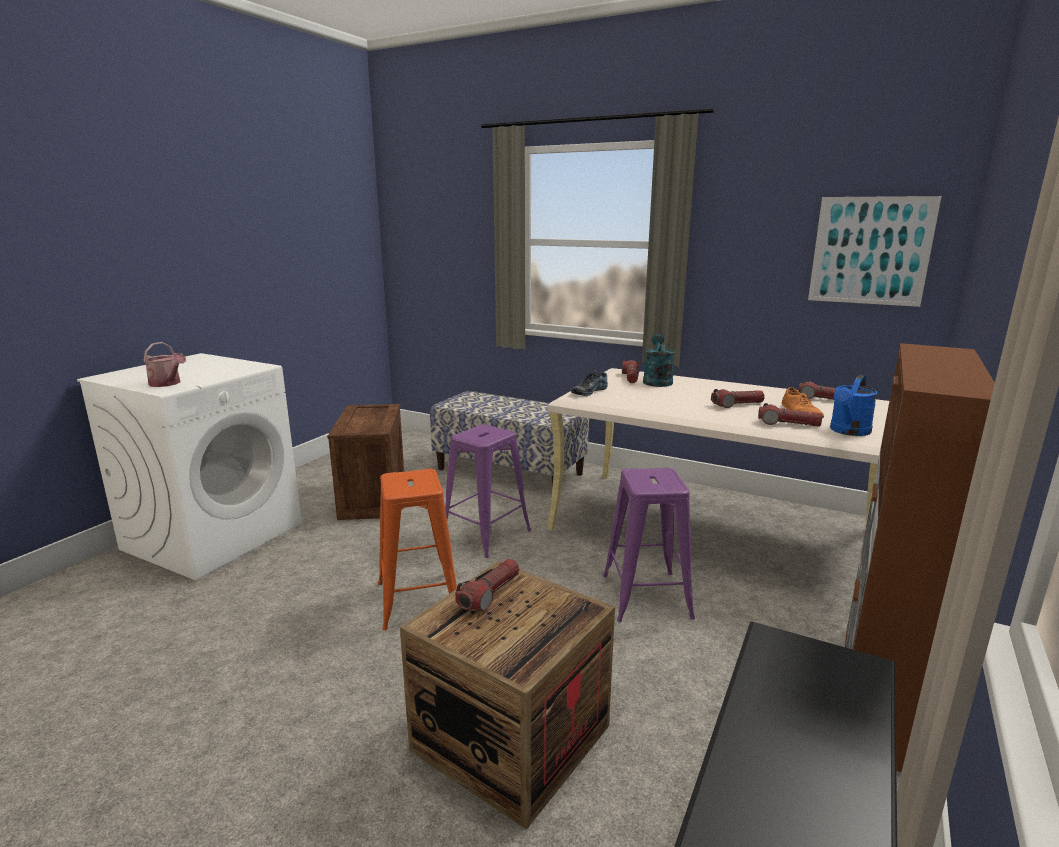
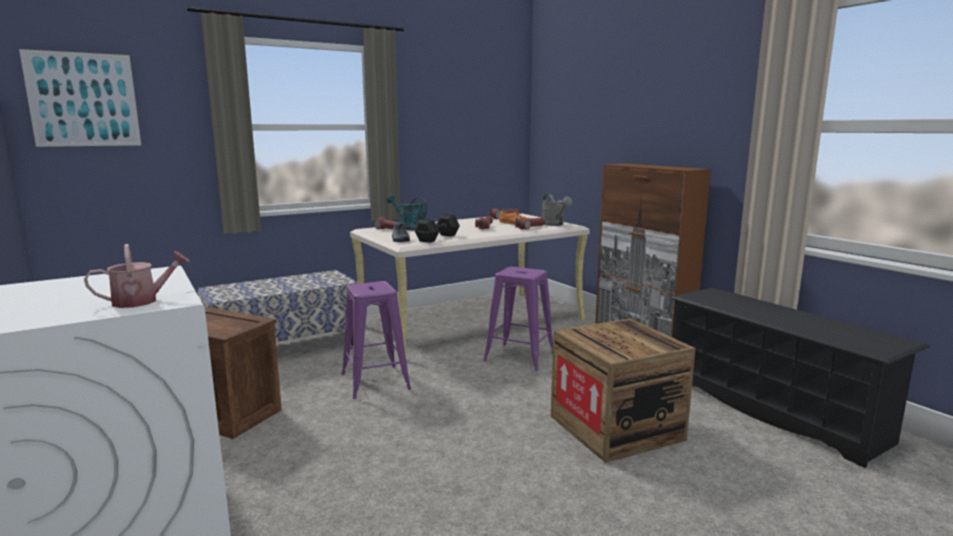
camera: 60 degrees left, 5 degrees down
orange stool [378,469,457,630] -> none
flashlight [455,558,519,612] -> none
picture [808,196,942,307] -> picture moved to [19,49,141,147]
blue watering can [830,375,877,436] -> grey watering can [542,193,572,226]
none -> black dumbbell [414,214,460,243]

